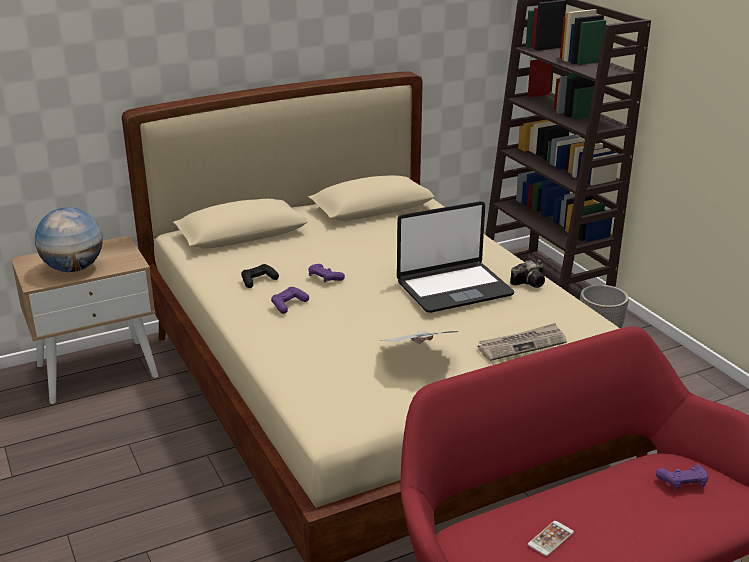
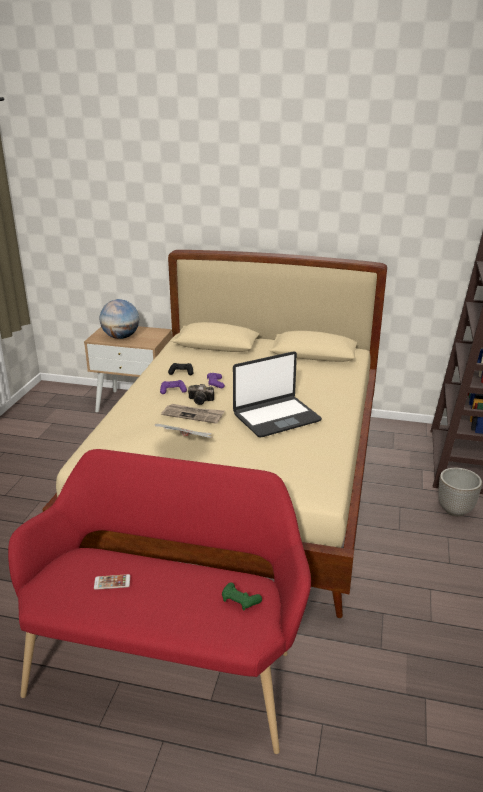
camera: 40 degrees right, 0 degrees up
laptop [397,201,514,313] -> laptop turned 45 degrees counterclockwise [233,351,322,437]
newspaper [478,323,567,361] -> newspaper moved to [161,404,225,424]
camera [510,260,545,288] -> camera moved to [188,384,214,405]
purple game controller [656,464,708,490] -> green game controller [222,582,262,611]

